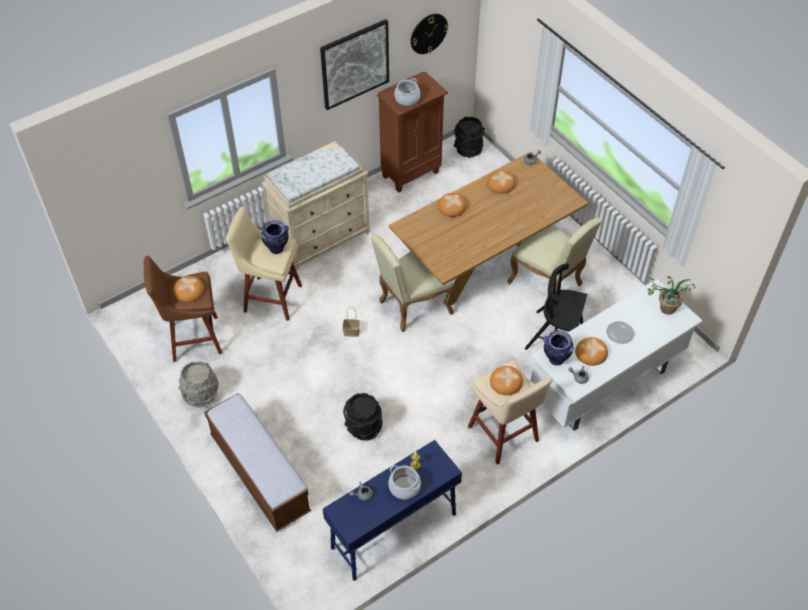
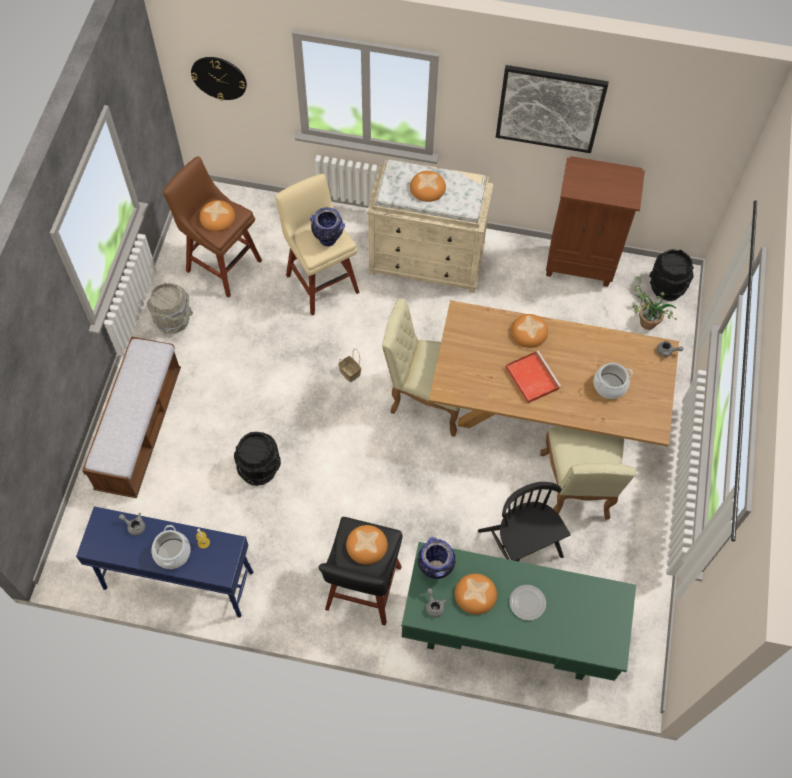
camera: 45 degrees right, 10 degrees up
cooking pot [394,78,420,106] -> cooking pot moved to [594,363,633,399]
wall clock [411,14,448,54] -> wall clock moved to [191,57,247,101]
beige stool [468,360,553,465] -> black stool [318,517,403,626]
bread [487,171,516,194] -> bread moved to [410,171,446,202]
white desk [530,279,703,431] -> green desk [402,542,636,681]
potted plant [647,276,696,315] -> potted plant moved to [632,277,677,330]
none -> red tray [505,351,561,403]

